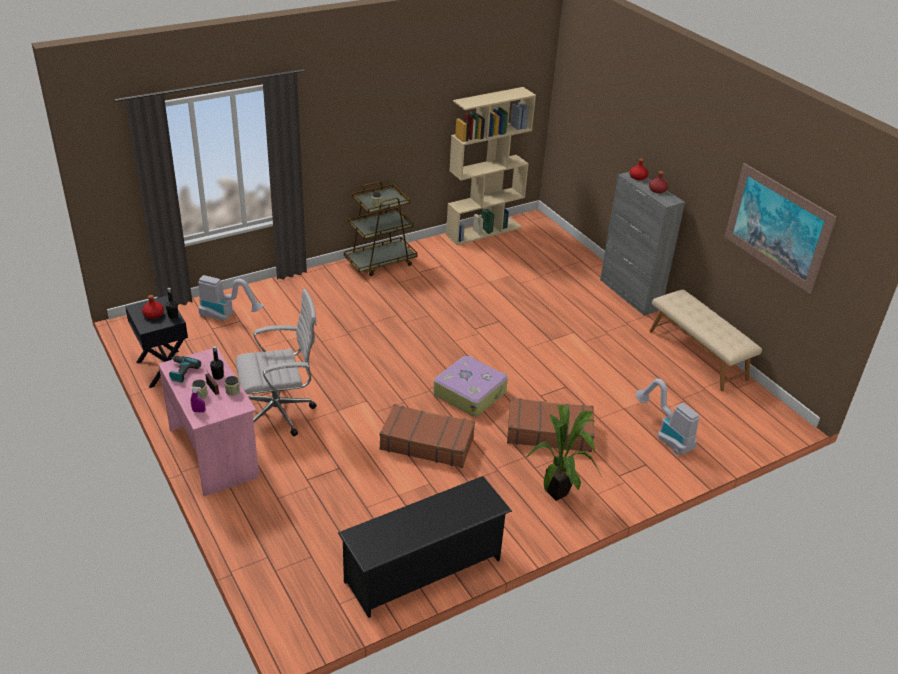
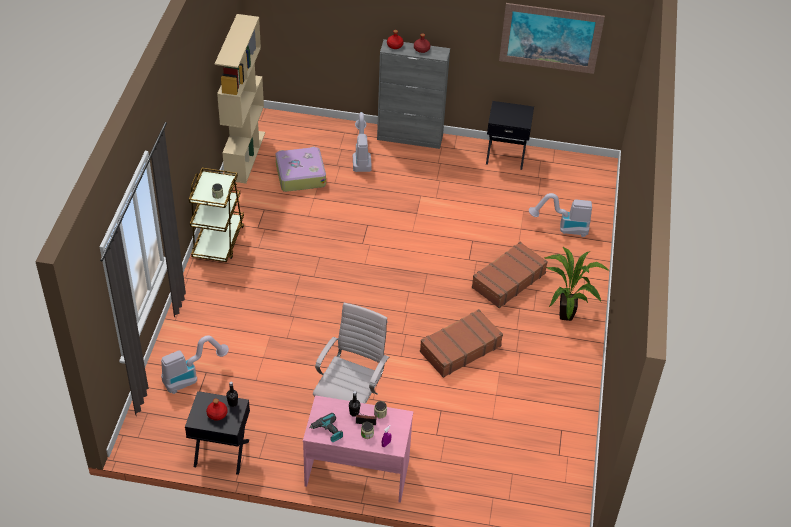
camera: 50 degrees left, 10 degrees up
black shoe rack [338,476,512,618] -> none
suitcase [433,356,508,417] -> suitcase moved to [276,147,326,192]
beige bench [649,289,762,392] -> black nightstand [486,101,534,170]
none -> vacuum cleaner [353,112,372,172]

